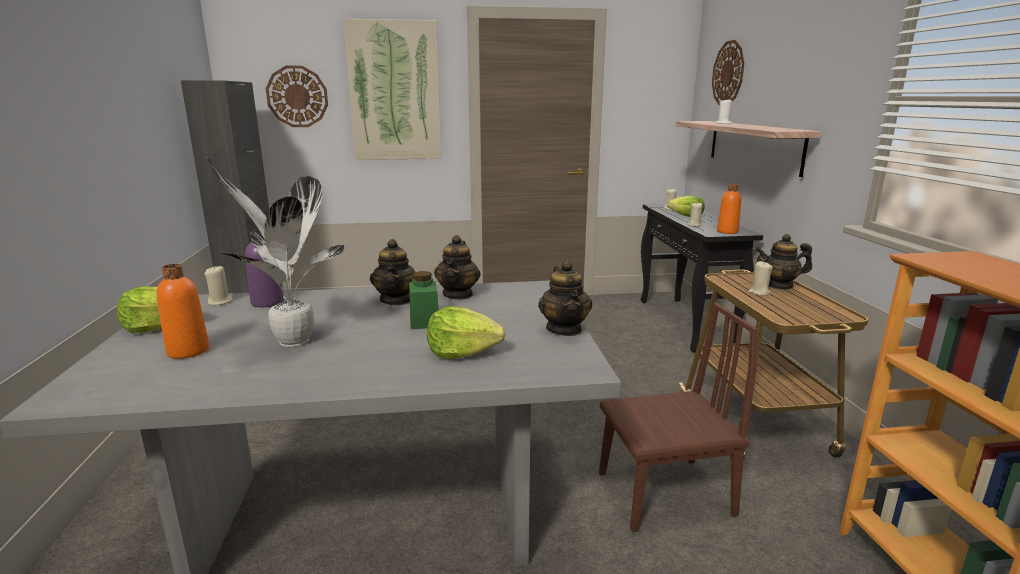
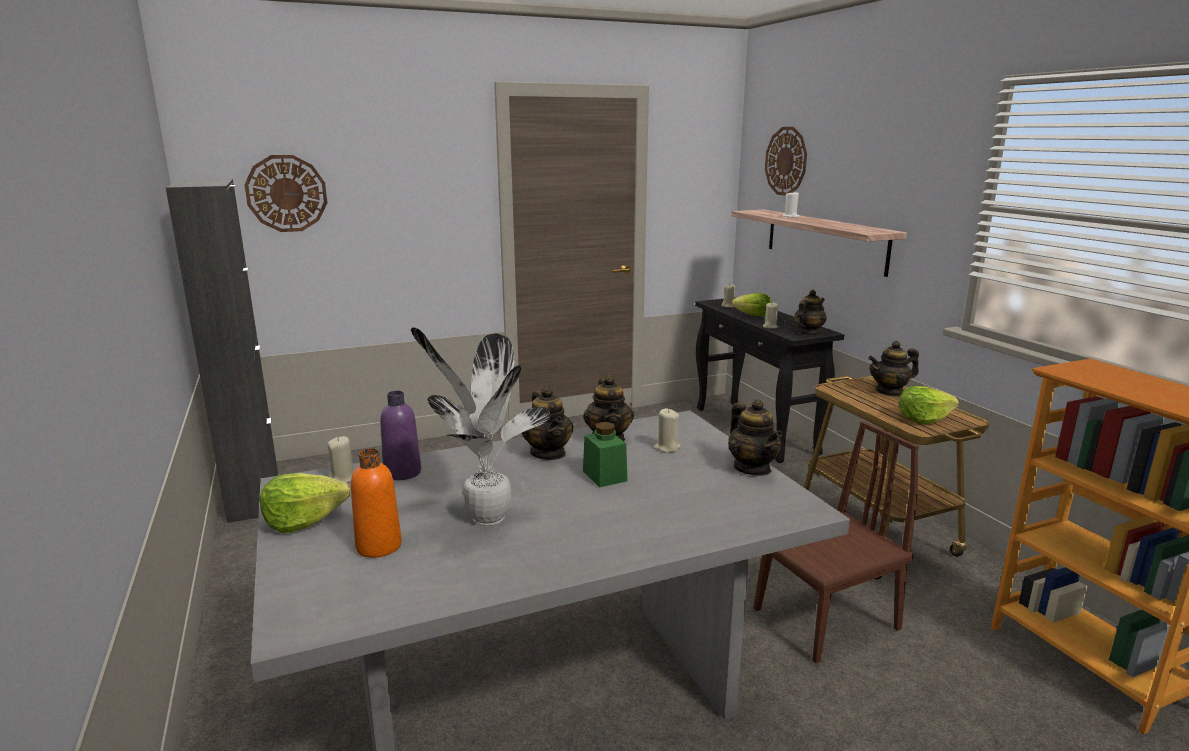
camera: 15 degrees left, 0 degrees up
picture [343,19,442,160] -> none
lettuce [427,306,506,359] -> lettuce moved to [899,386,959,424]
orange bottle [717,184,741,234] -> teapot [795,290,827,335]
beige candle [748,261,773,295] -> beige candle moved to [654,409,680,453]

